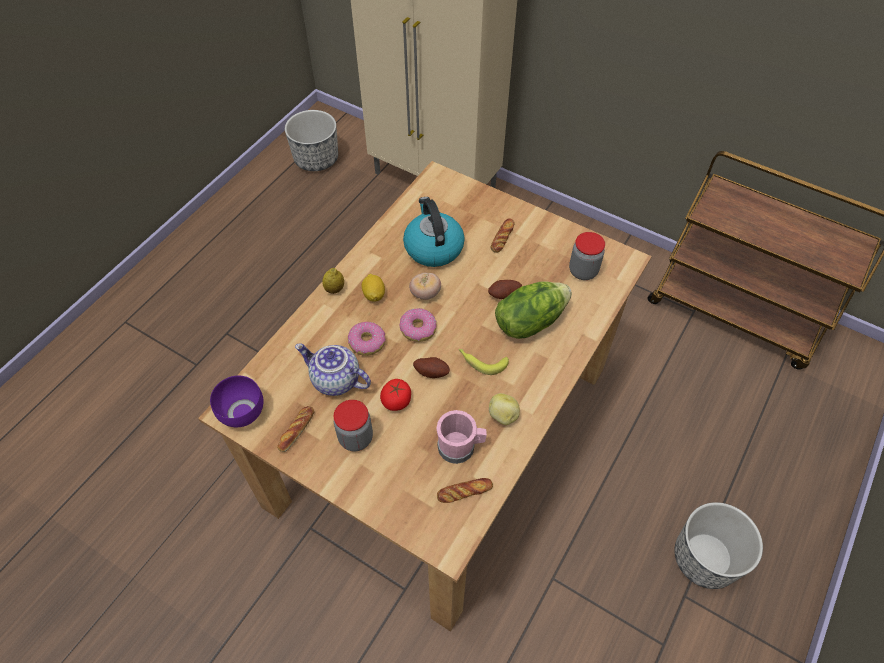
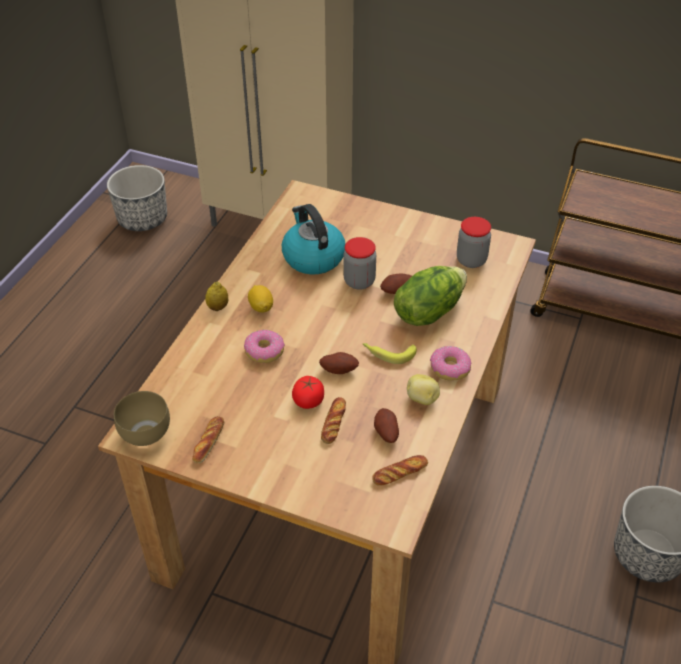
camera: 10 degrees left, 10 degrees down
purple bowl [210,376,263,427] -> brown bowl [114,391,170,446]
teapot [295,343,371,396] -> none
jar [334,400,373,451] -> jar moved to [343,237,376,290]
donut [399,308,437,342] -> donut moved to [430,346,471,381]
tomato [409,273,441,300] -> none
pink mug [436,410,487,464] -> potato [374,408,399,443]
bread [491,218,515,253] -> bread moved to [321,397,346,444]

